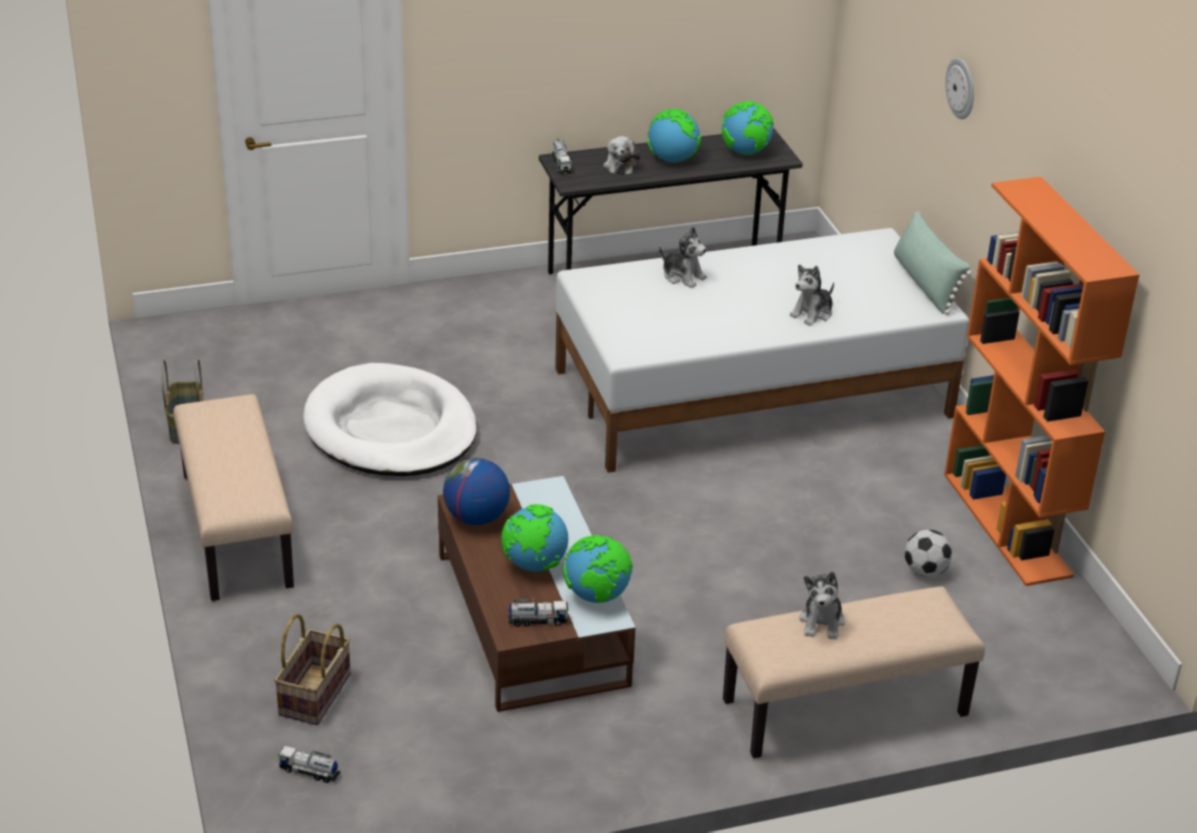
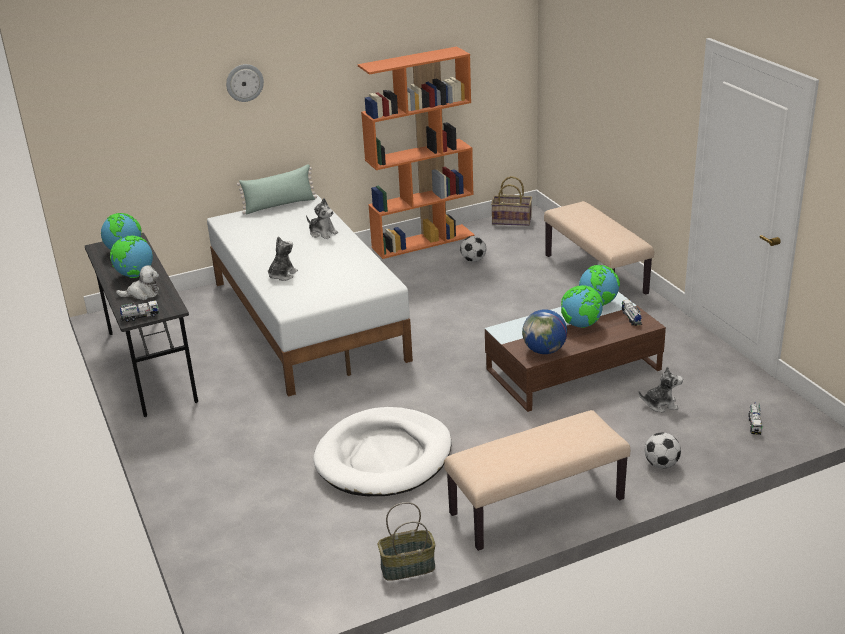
camera: 95 degrees left, 5 degrees down
basket [274,614,351,725] -> basket moved to [491,176,532,226]
plush toy [799,572,845,640] -> plush toy moved to [639,366,683,413]
none -> football [645,432,681,469]

